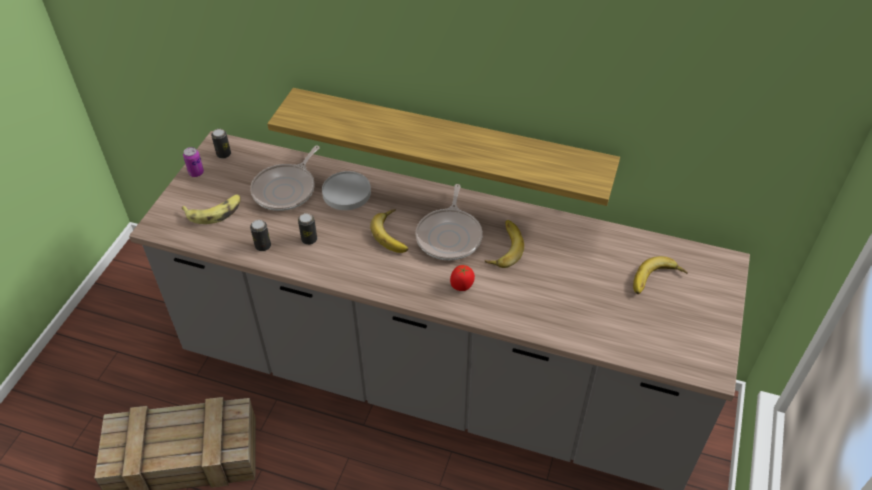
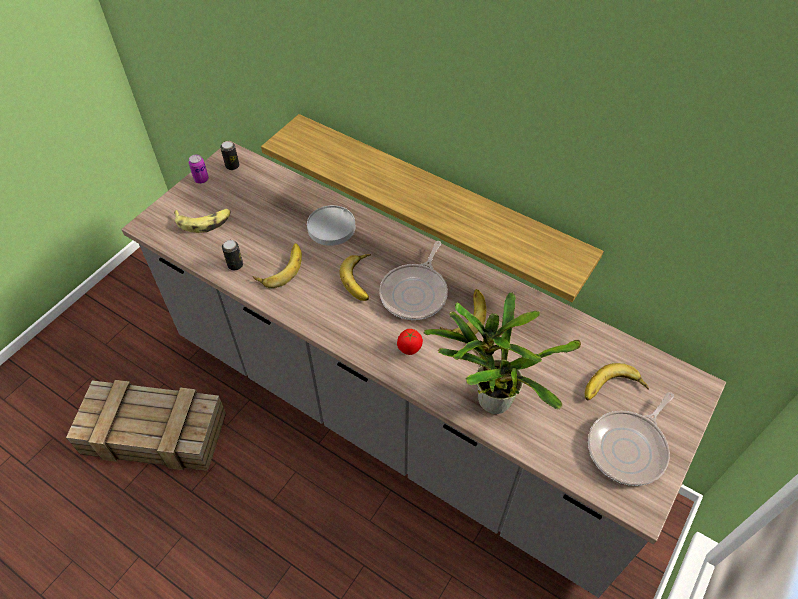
camera: 15 degrees right, 5 degrees up
frying pan [250,146,320,211] -> frying pan moved to [588,392,674,486]
can [298,213,317,245] -> banana [253,243,302,288]
none -> potted plant [423,292,581,414]

